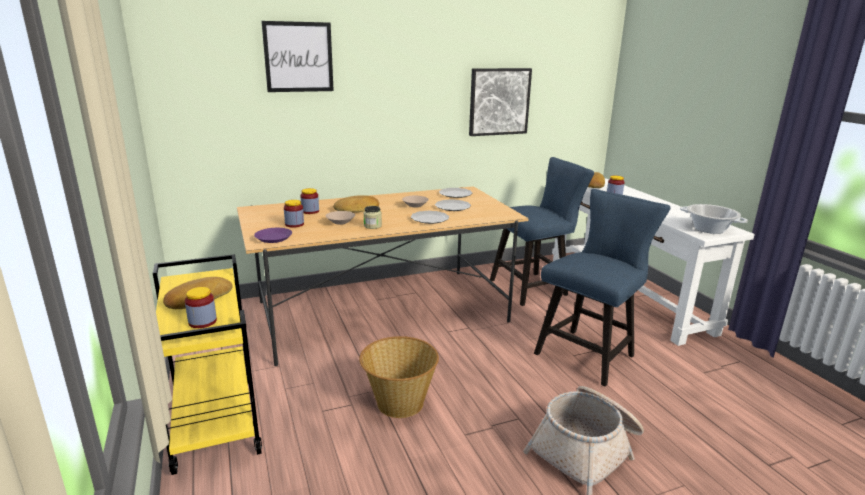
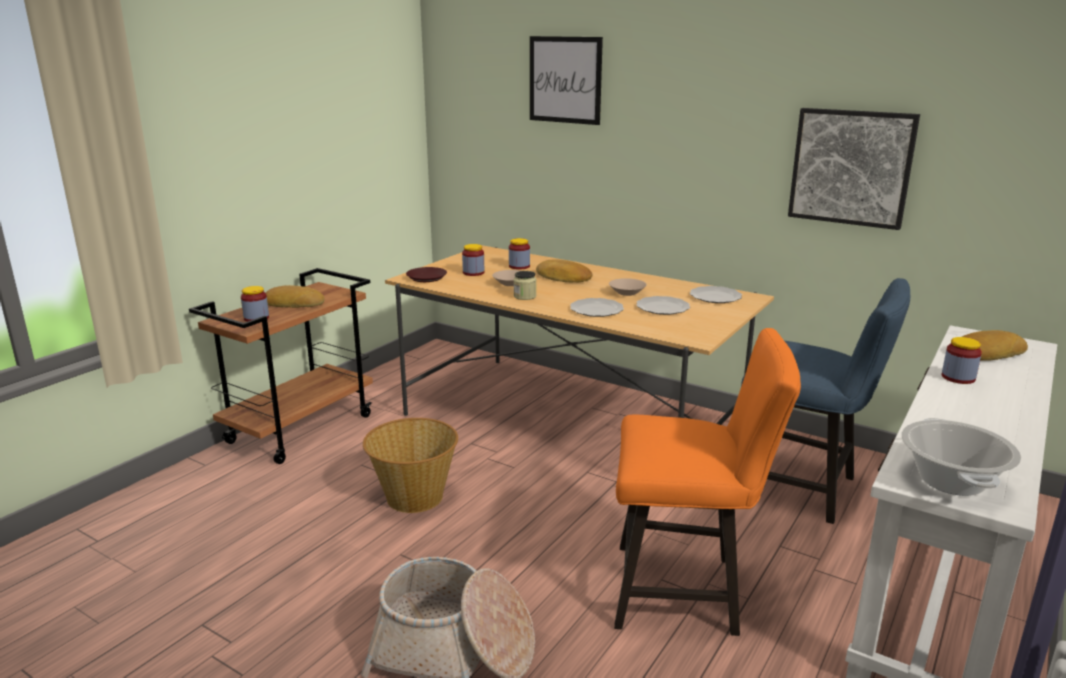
camera: 55 degrees right, 0 degrees up
yellow cart [153,254,262,475] -> brown cart [189,268,373,464]
purple plate [254,228,292,243] -> brown plate [406,267,447,282]
blue chair [534,189,671,387] -> orange chair [614,328,801,636]

